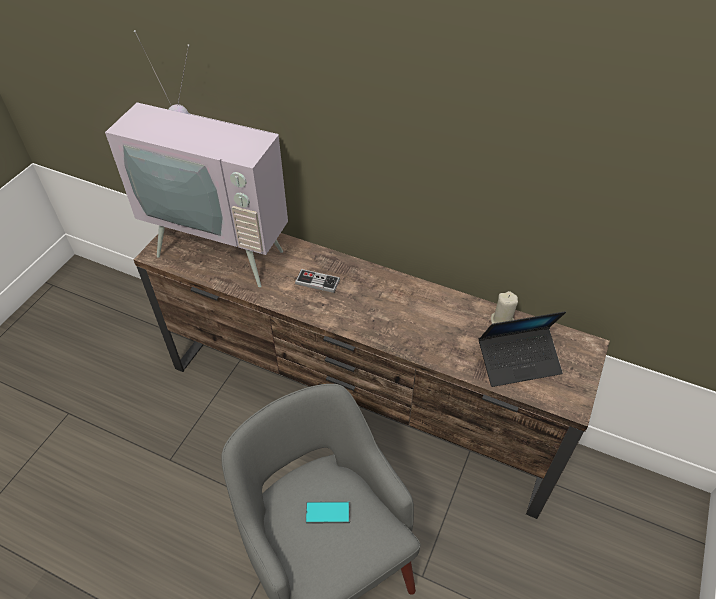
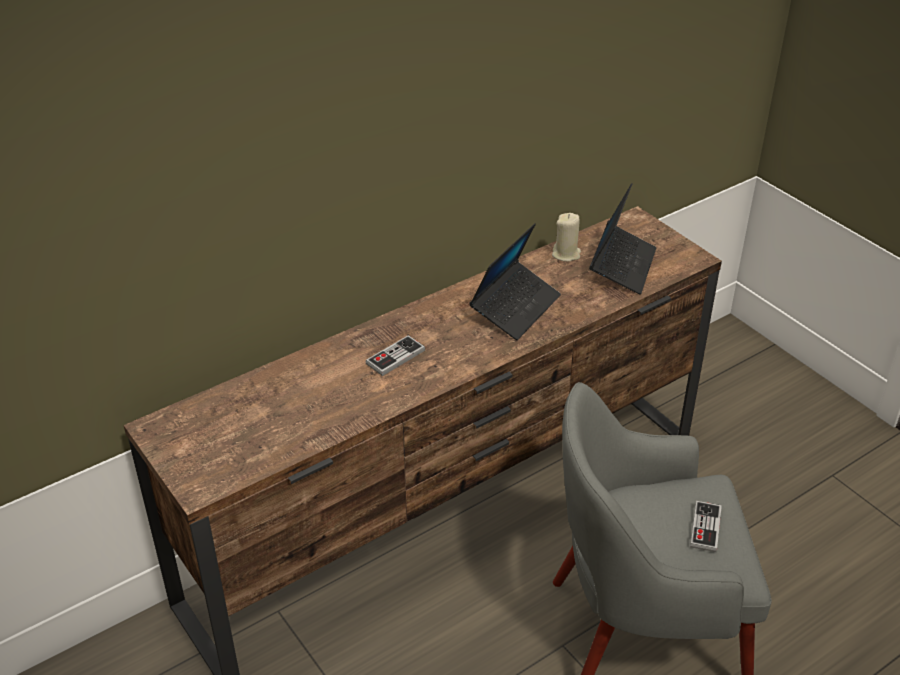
camera: 60 degrees left, 10 degrees down
television [105,30,288,287] -> none
phone [305,501,350,523] -> none
none -> laptop [469,223,561,340]
none -> game controller [690,501,722,552]

